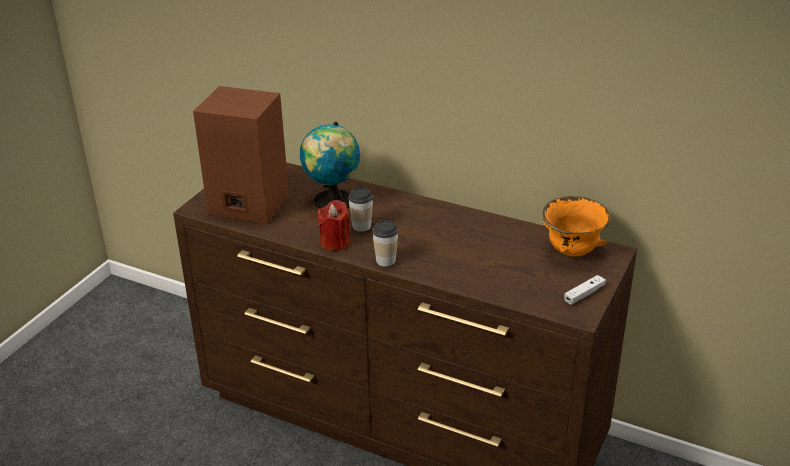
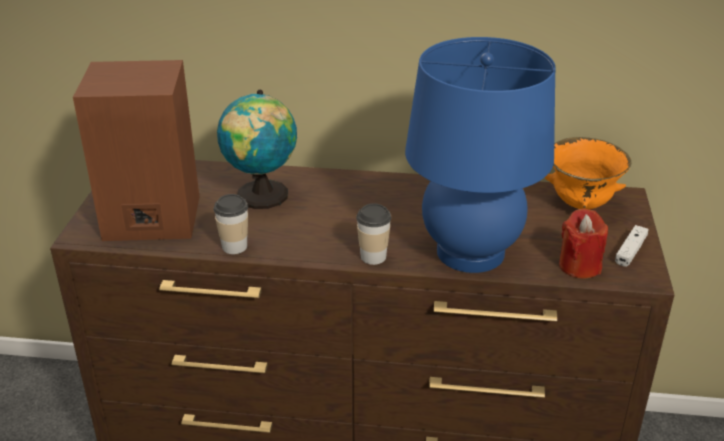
camera: 20 degrees left, 0 degrees up
red candle [318,200,351,250] -> red candle moved to [559,208,608,278]
cup [348,187,373,232] -> cup moved to [213,194,248,254]
none -> blue table lamp [405,37,555,273]

